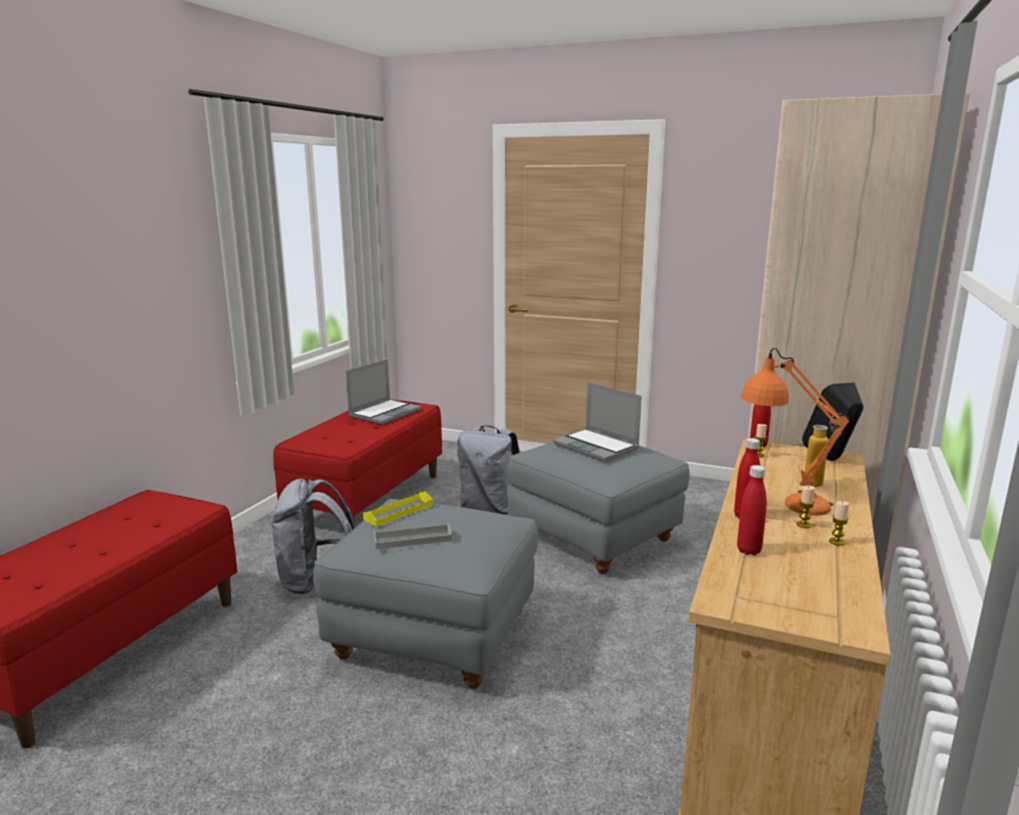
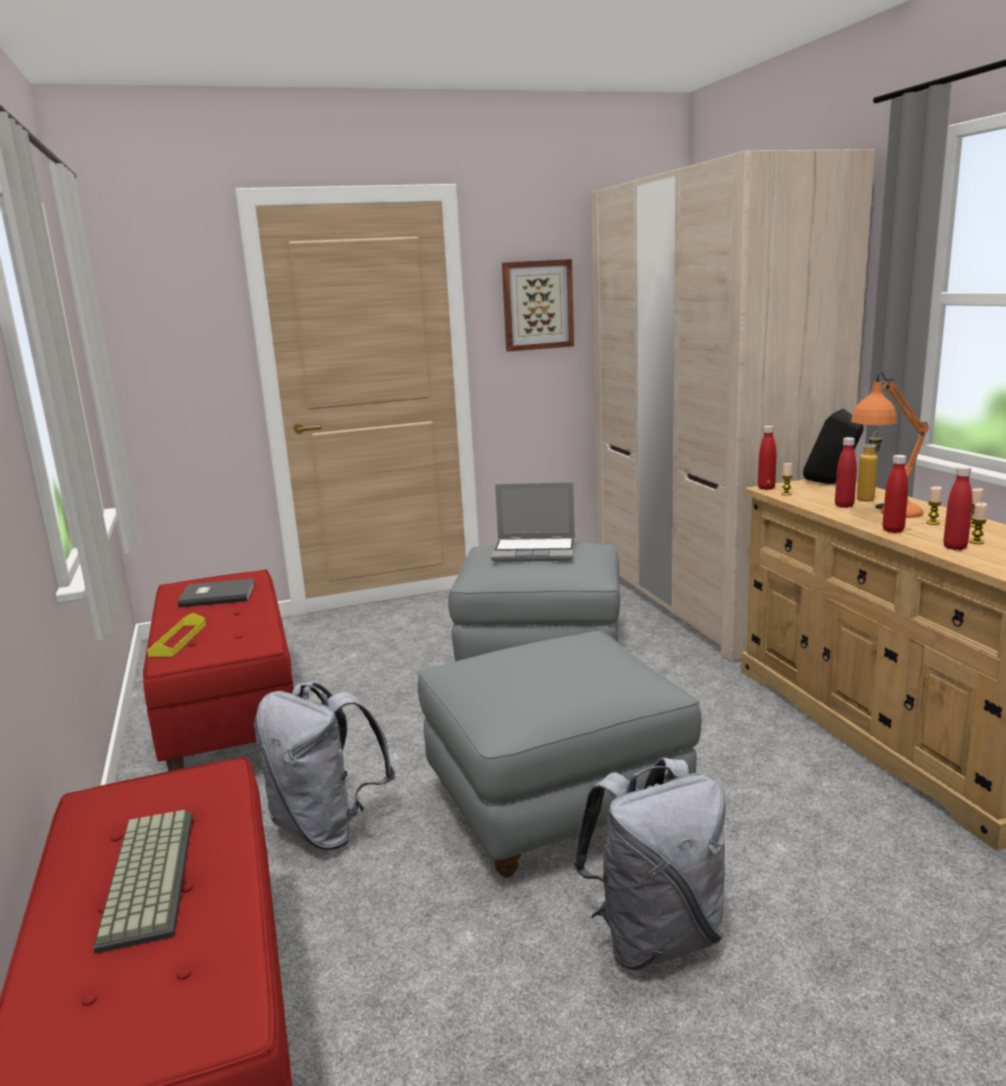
camera: 40 degrees left, 0 degrees up
laptop [346,359,422,425] -> grey book [178,578,255,608]
yellow tray [363,491,432,527] -> yellow tray moved to [147,613,206,657]
grey tray [374,524,452,550] -> none
grey backpack [457,425,520,515] -> grey backpack moved to [572,758,726,970]
none -> keyboard [93,810,193,954]
none -> picture [502,259,574,352]
none -> red bottle [835,437,857,508]
none -> candle [969,503,987,544]

